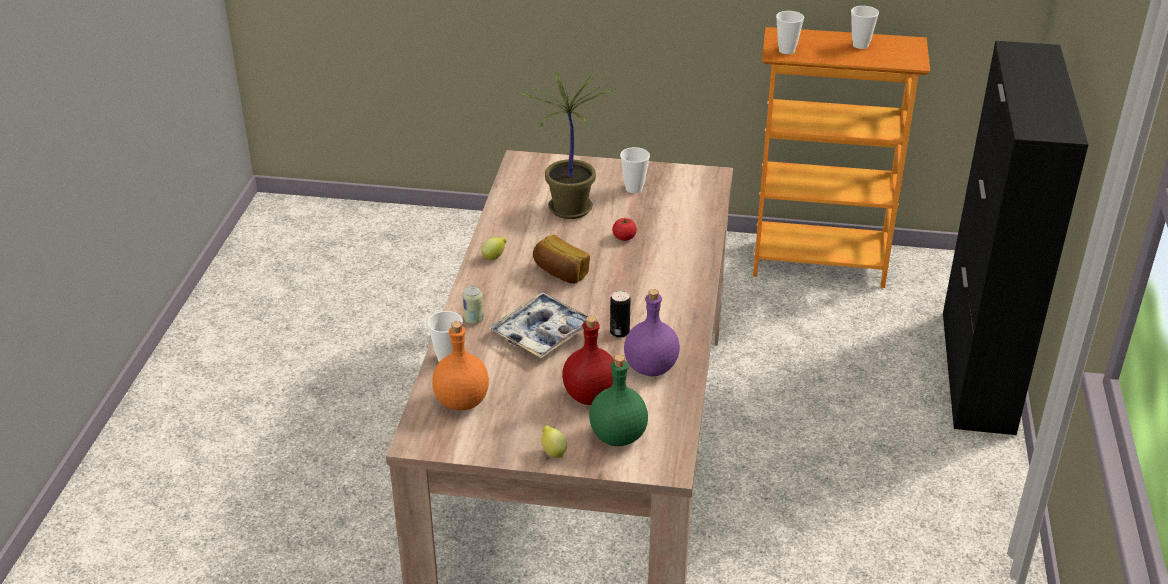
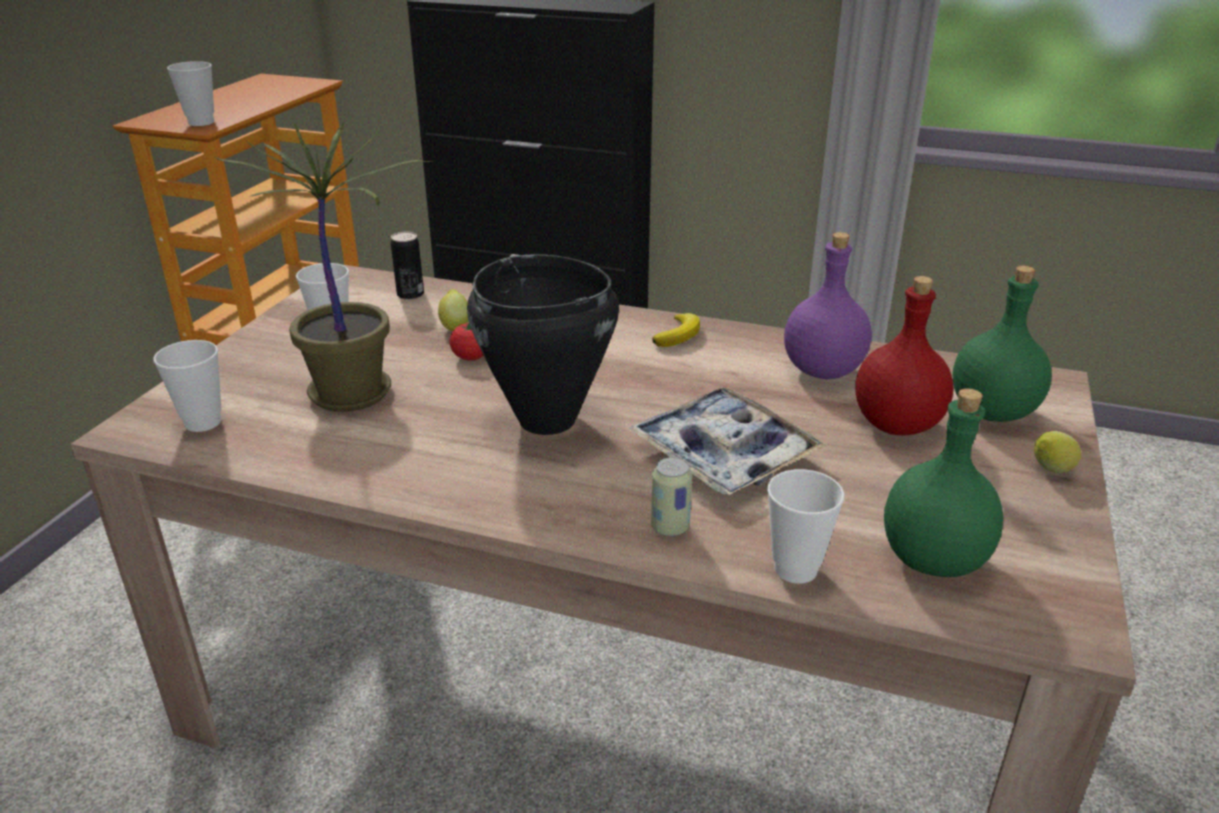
camera: 80 degrees left, 5 degrees down
orange bottle [432,321,489,410] -> green bottle [884,388,1003,577]
lemon [481,237,507,260] -> lemon moved to [438,289,469,331]
bread [533,235,590,284] -> black cooking pot [467,254,619,435]
can [610,290,631,338] -> can moved to [391,232,424,300]
cup [851,6,879,49] -> cup moved to [153,340,221,432]
none -> banana [652,313,700,347]

